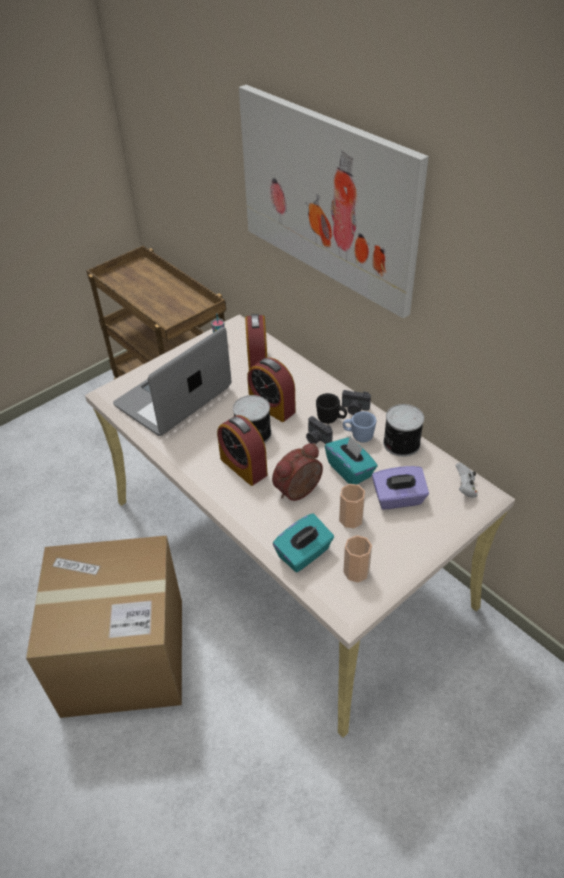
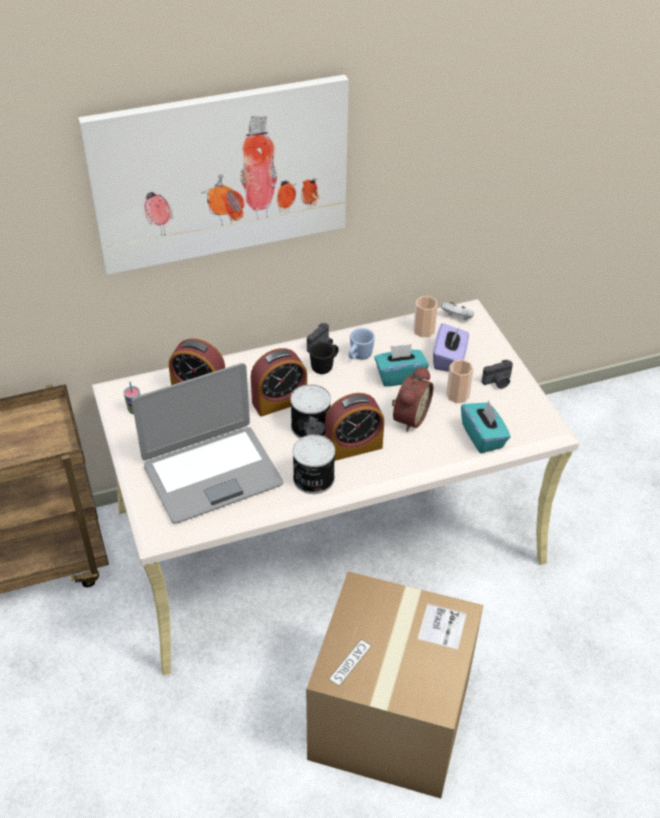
camera: 70 degrees left, 0 degrees up
laptop [113,327,232,436] -> laptop turned 90 degrees counterclockwise [132,363,284,524]
alarm clock [272,443,323,501] -> alarm clock turned 135 degrees counterclockwise [392,366,433,432]
camera [306,416,333,444] -> camera moved to [482,360,513,389]
cup [343,535,372,583] -> cup moved to [414,296,438,337]
can [383,404,424,457] -> can moved to [292,435,335,494]

